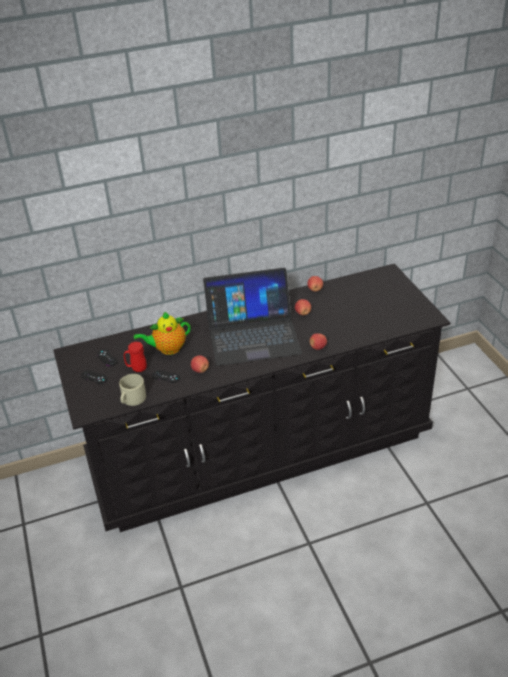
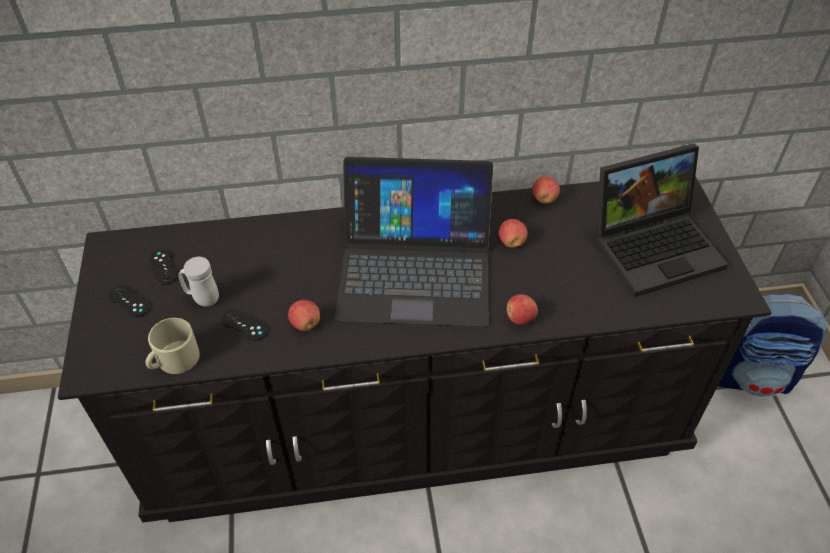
camera: 10 degrees right, 10 degrees up
red mug [124,342,147,372] -> white mug [179,257,219,306]
teapot [134,312,191,355] -> none
none -> laptop [596,143,728,297]
none -> backpack [718,293,827,397]

